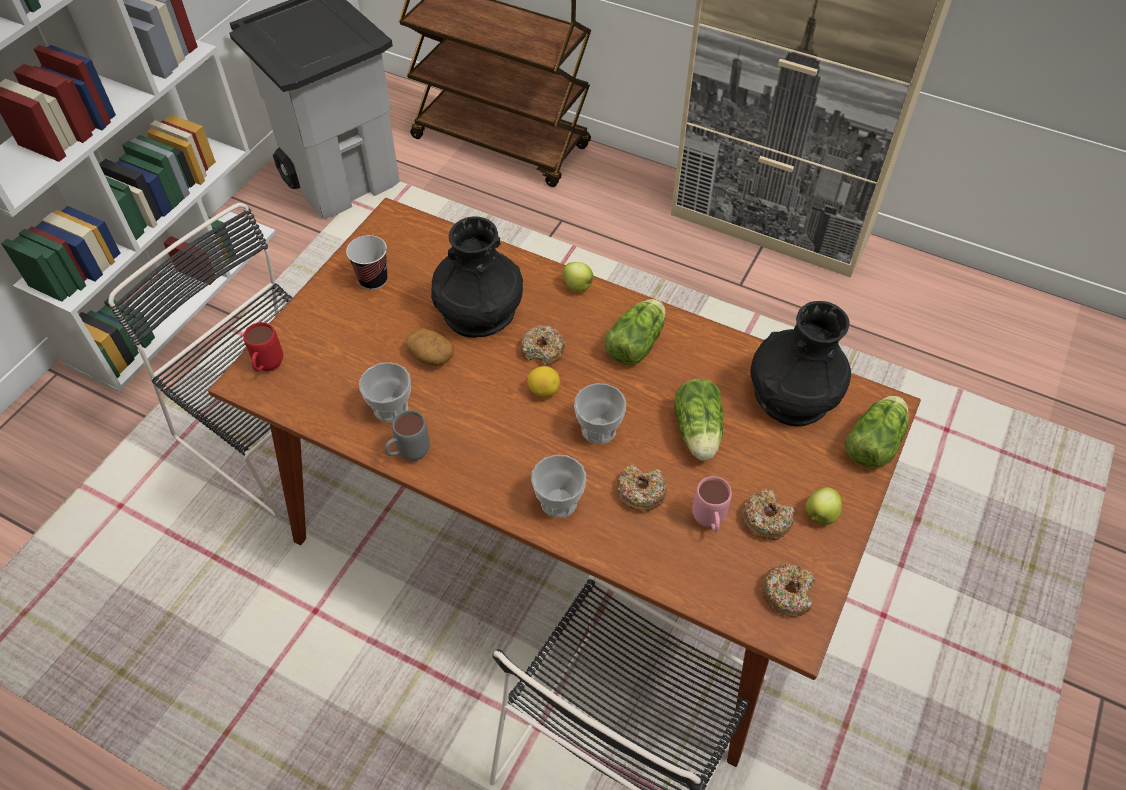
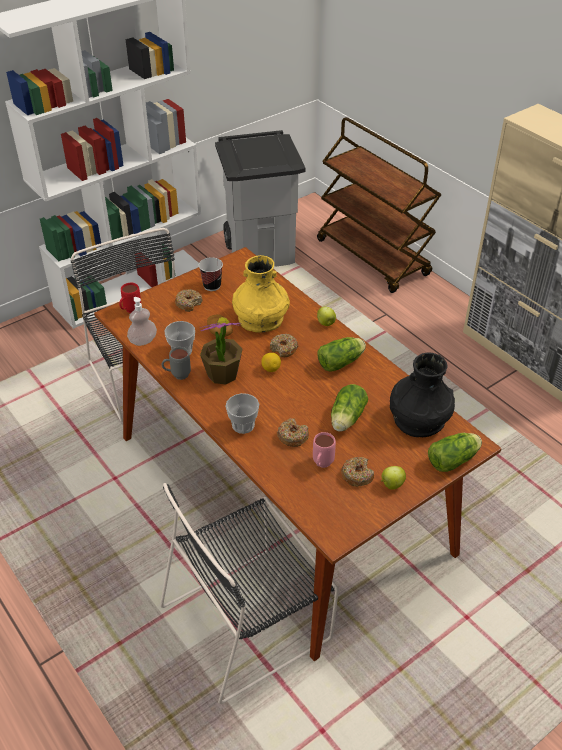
camera: 25 degrees right, 10 degrees down
black vase [431,216,523,338] -> yellow vase [232,255,290,333]
cup [574,383,626,444] -> none
donut [761,563,815,617] -> donut moved to [175,289,203,312]
none -> soap dispenser [127,297,157,346]
none -> potted plant [199,317,243,384]

